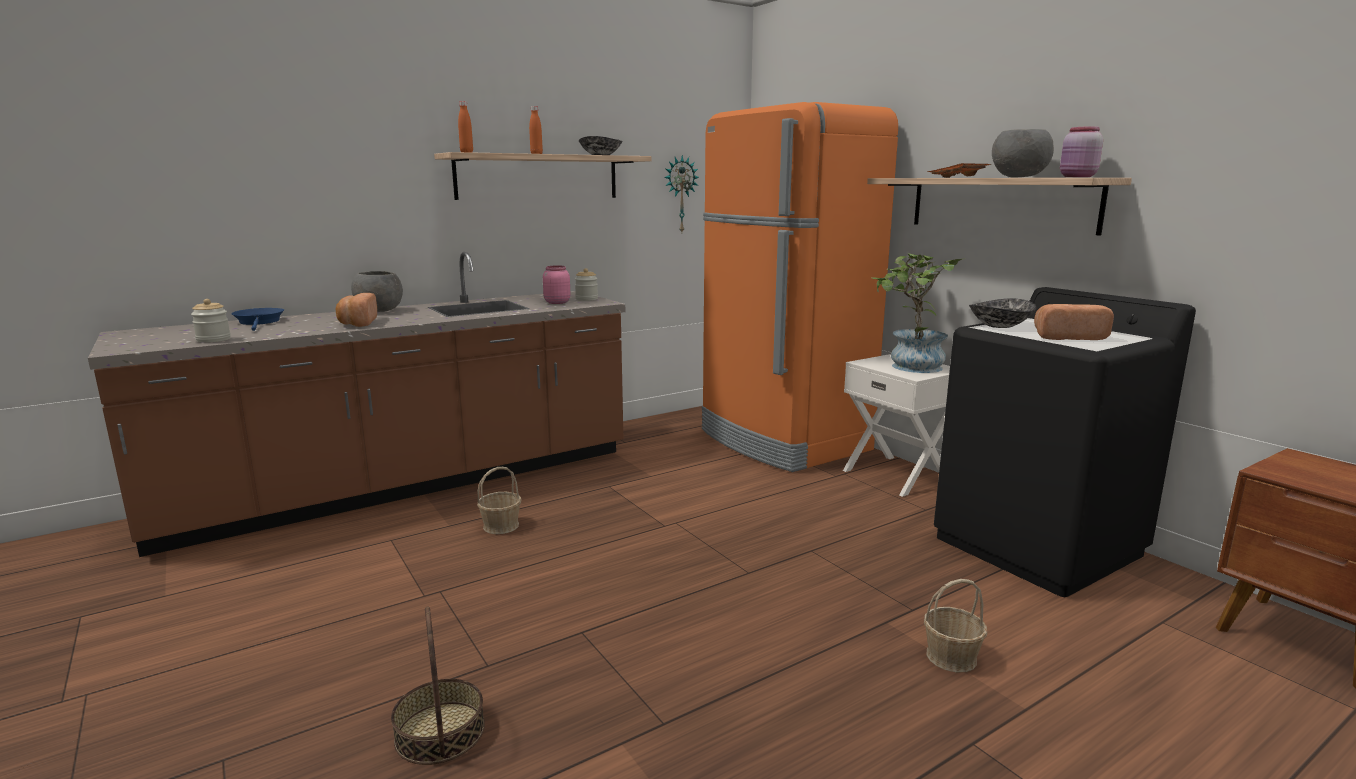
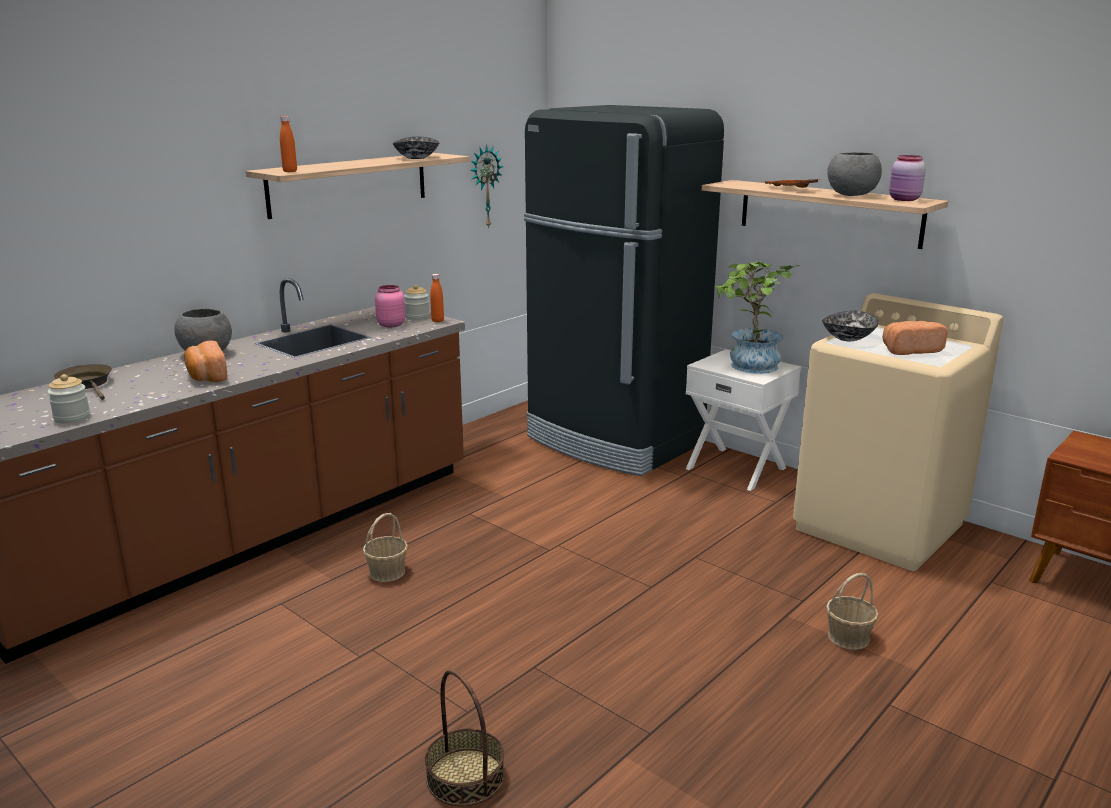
camera: 15 degrees left, 5 degrees up
blue frying pan [231,308,284,331] -> brown frying pan [54,364,112,400]
orange bottle [529,106,543,154] -> orange bottle moved to [430,274,444,322]
orange fridge [702,102,898,472] -> black fridge [524,105,724,476]
black washing machine [934,287,1196,597] -> beige washing machine [793,293,1003,571]

